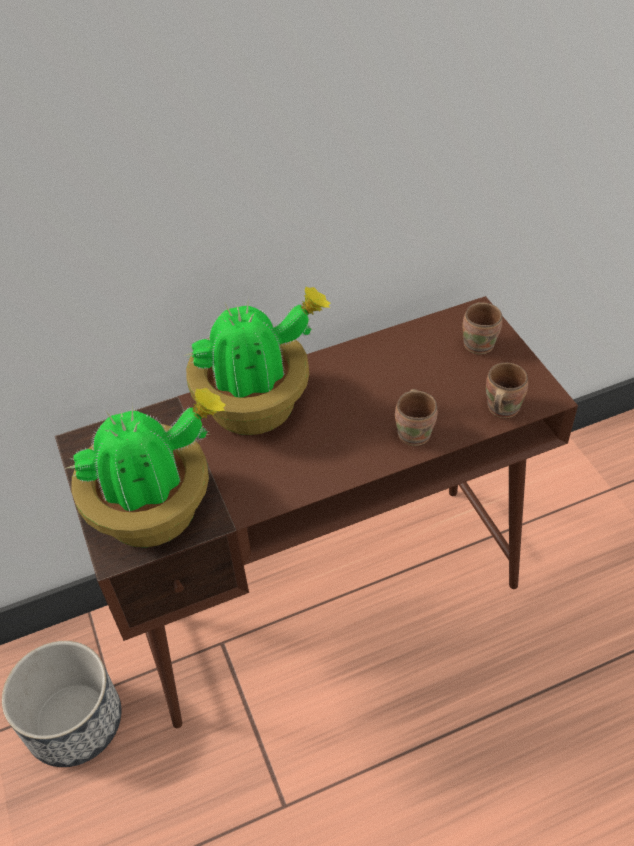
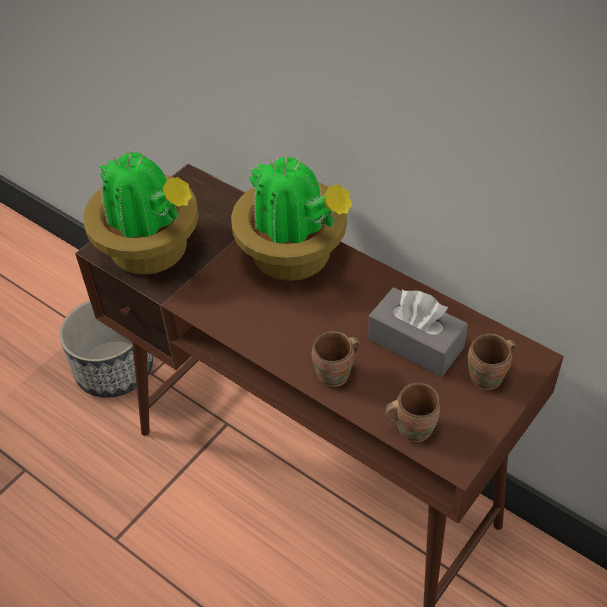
camera: 60 degrees right, 0 degrees up
none -> grey tissue box [368,287,468,377]

